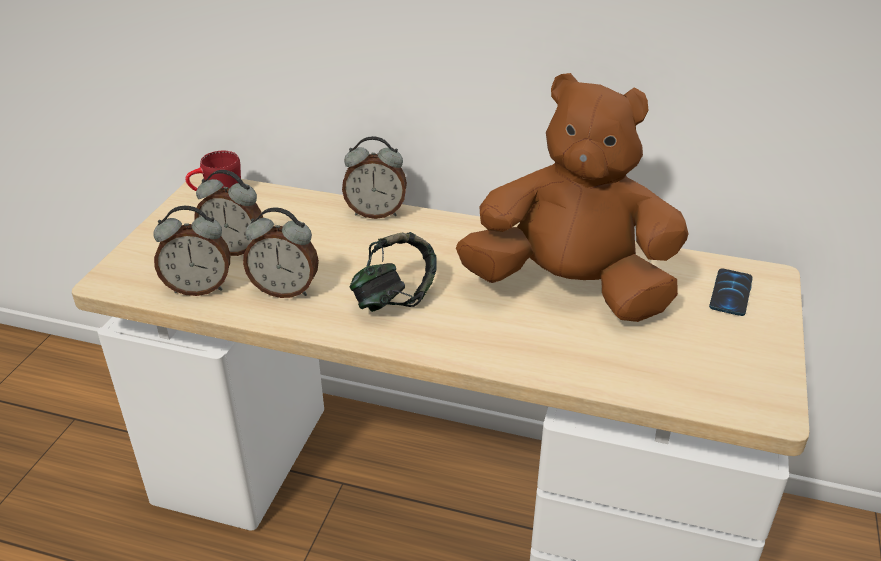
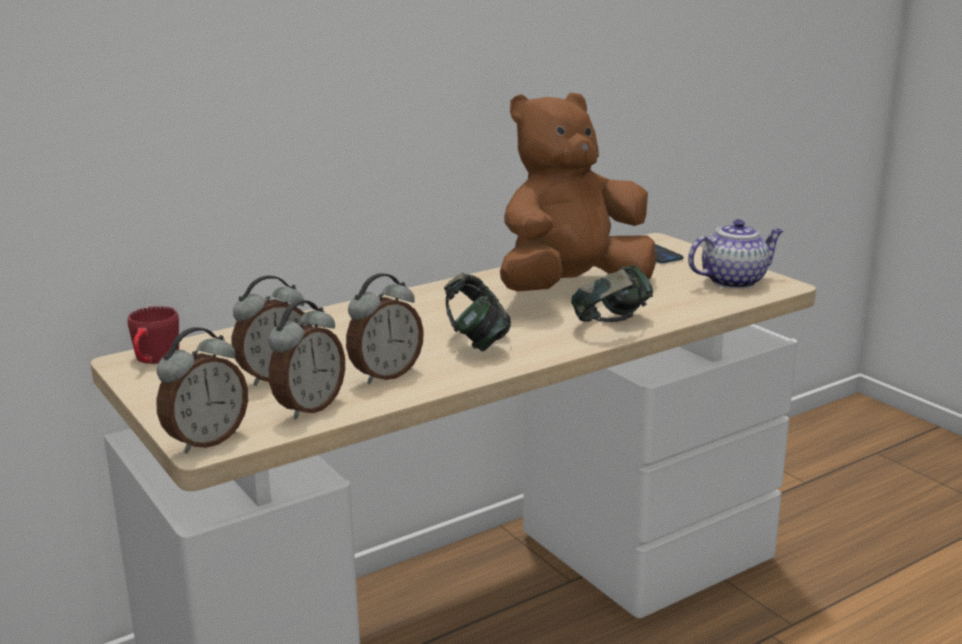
camera: 50 degrees left, 15 degrees down
alarm clock [342,136,407,219] -> alarm clock moved to [156,327,248,454]
none -> headphones [571,265,653,322]
none -> teapot [688,219,783,289]

